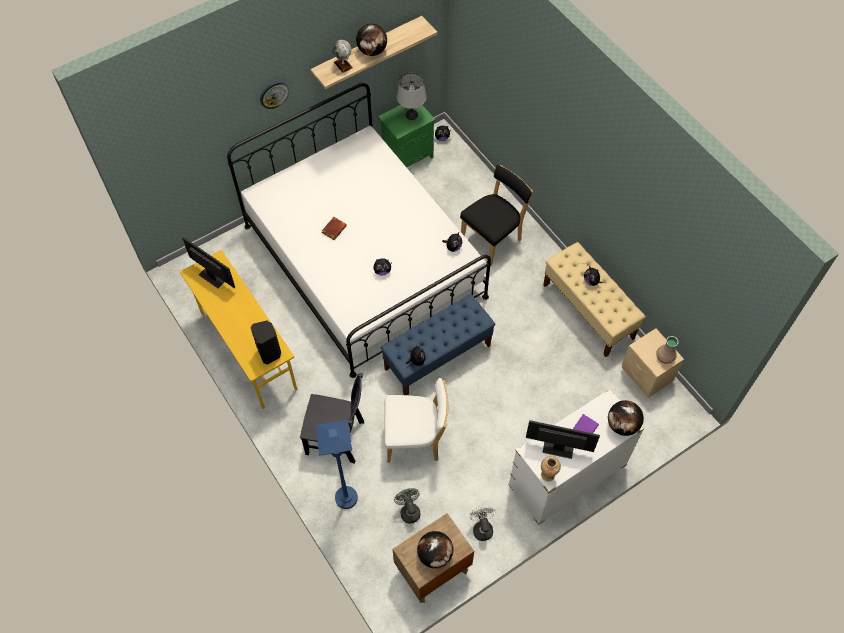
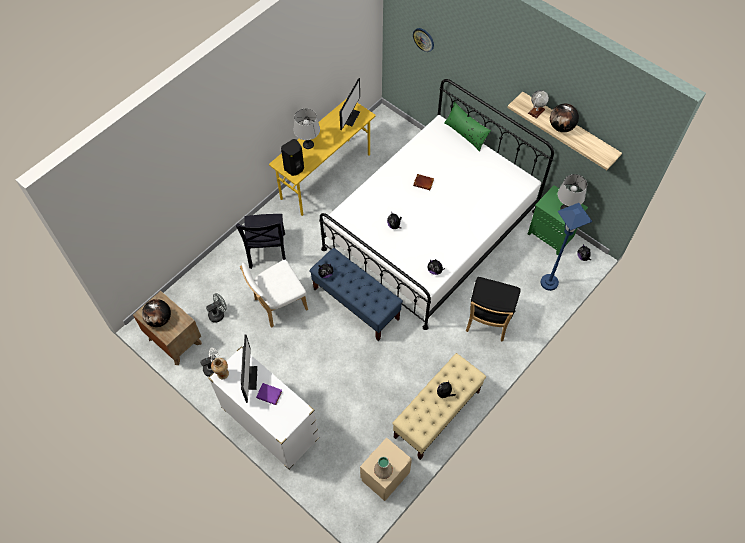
camera: 75 degrees right, 0 degrees up
wall clock [260,82,289,109] -> wall clock moved to [413,28,434,52]
blue floor lamp [316,420,358,509] -> blue floor lamp moved to [541,203,592,291]
white chair [384,378,448,463] -> white chair turned 75 degrees clockwise [240,260,308,327]
black chair [460,165,533,265] -> black chair turned 75 degrees clockwise [466,277,521,341]
globe [608,400,644,436] -> none
none -> grey table lamp [294,108,320,149]
none -> green pillow [444,102,491,152]

